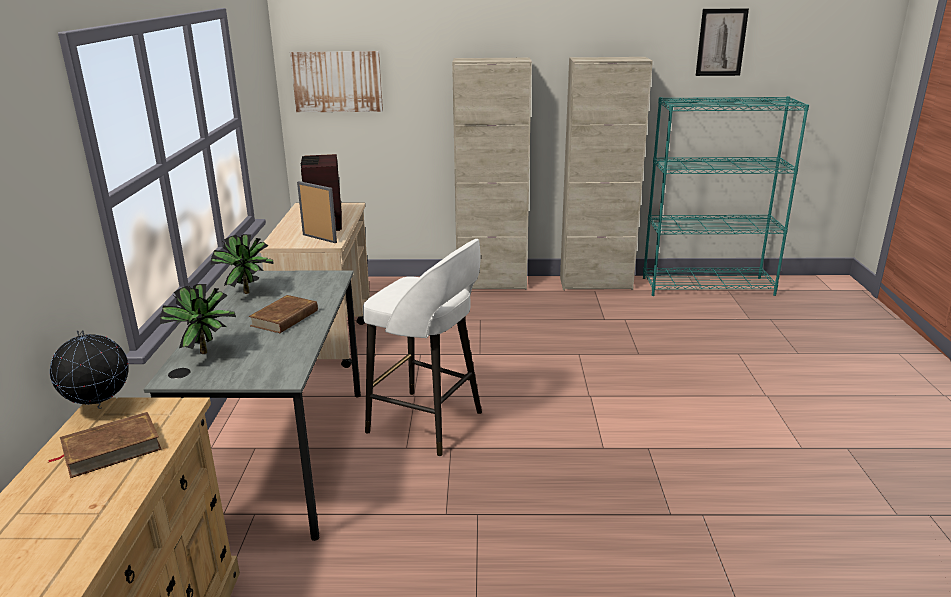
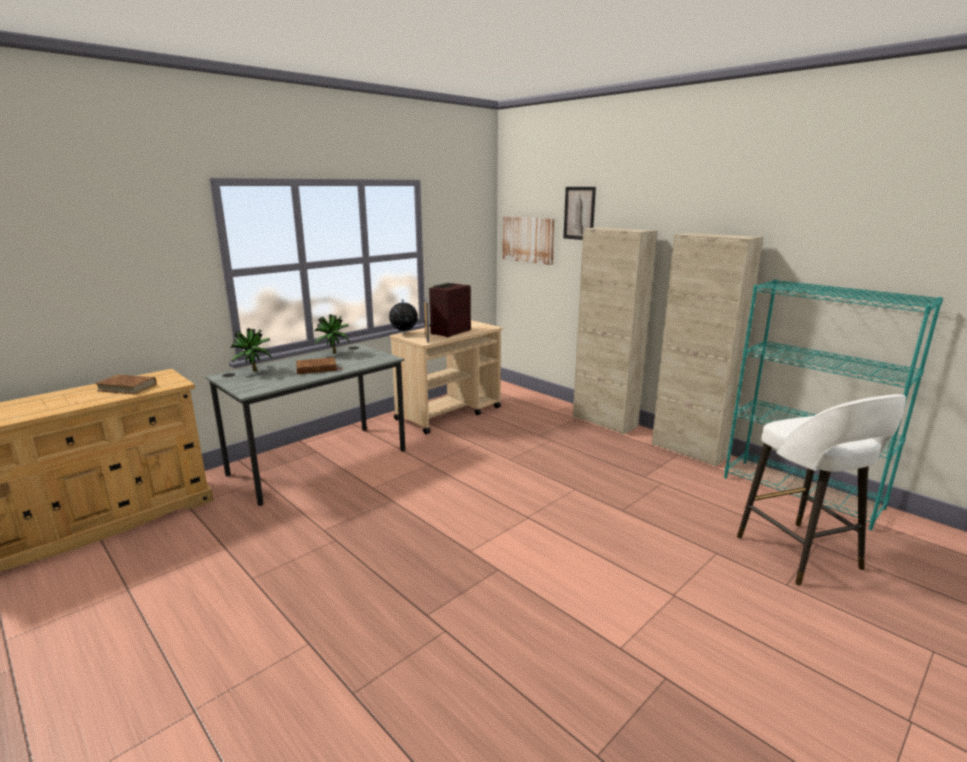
camera: 45 degrees right, 5 degrees down
globe [50,330,129,409] -> globe moved to [389,299,418,335]
white stool [363,239,482,456] -> white stool moved to [737,394,906,586]
picture [696,8,749,76] -> picture moved to [563,187,596,240]

